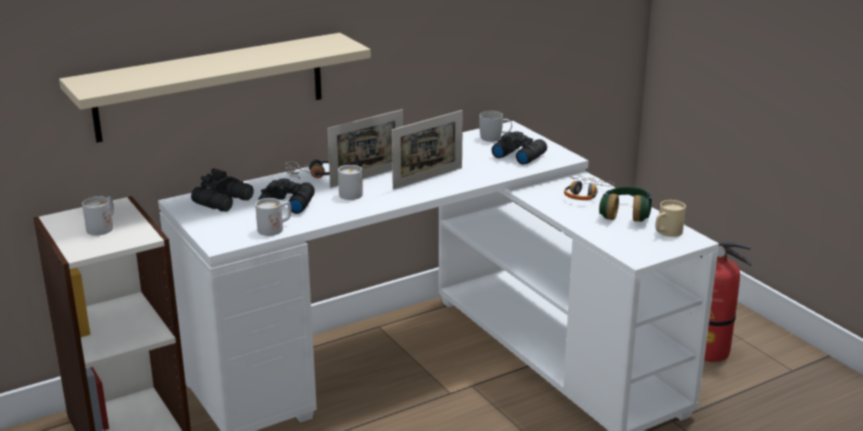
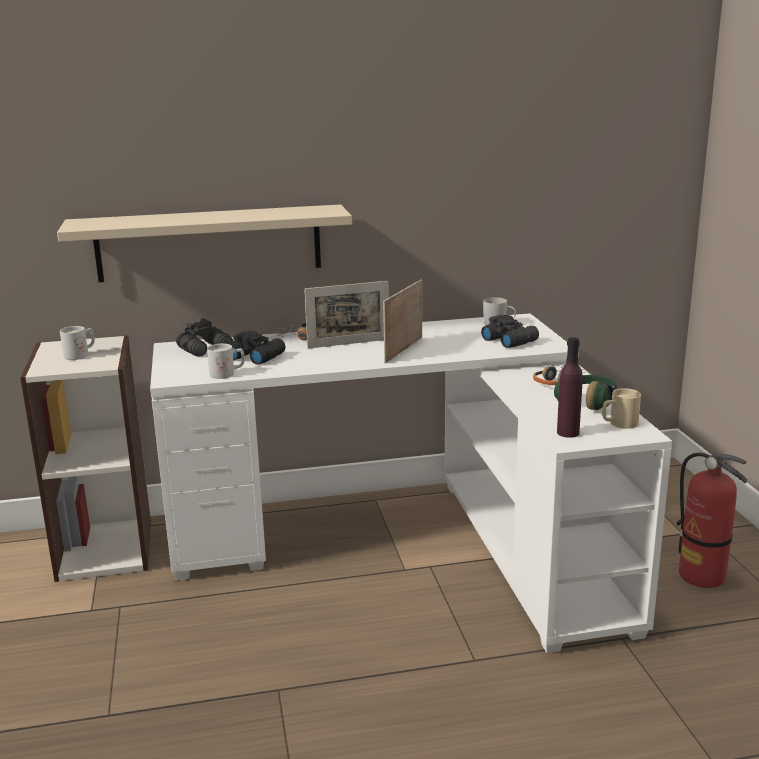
camera: 20 degrees right, 5 degrees down
white mug [338,165,363,200] -> none
picture frame [392,110,463,190] -> picture frame turned 135 degrees clockwise [383,279,422,363]
none -> purple bottle [557,337,583,438]

